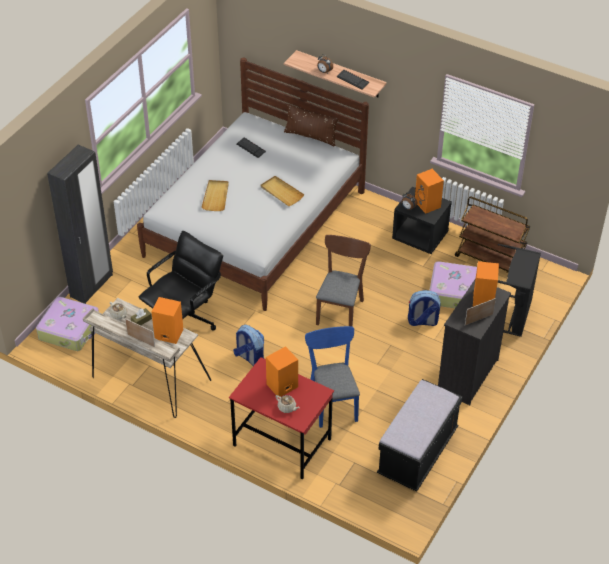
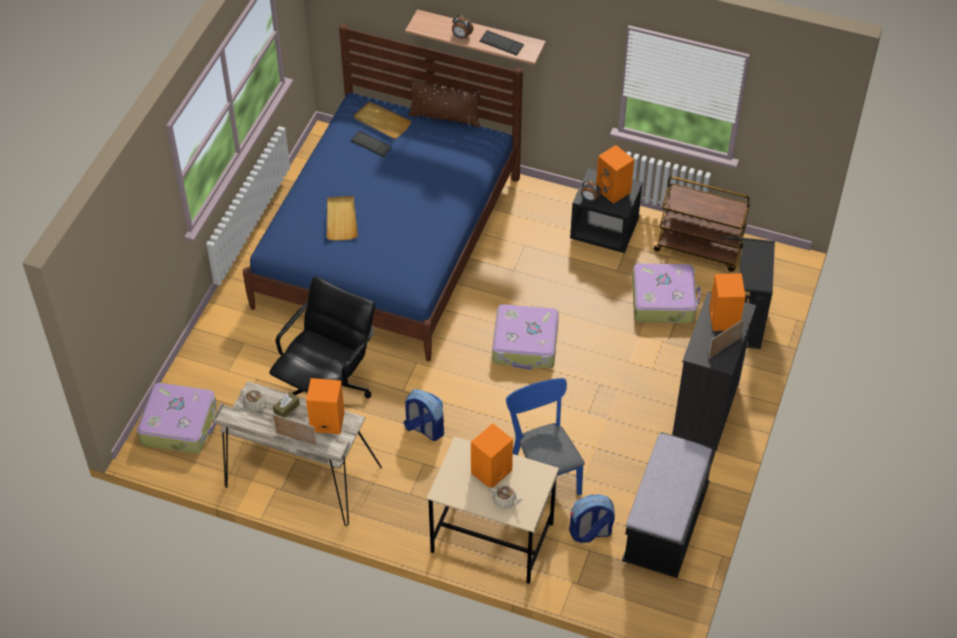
camera: 10 degrees left, 5 degrees up
black wardrobe [47,145,113,304] -> none
white bed [137,57,369,311] -> blue bed [243,24,523,362]
red desk [229,357,334,480] -> beige desk [426,436,559,584]
beige tray [261,176,304,206] -> beige tray moved to [354,101,411,139]
brown chair [316,235,371,327] -> suitcase [492,304,559,370]
backpack [408,290,441,326] -> backpack moved to [569,494,615,543]

